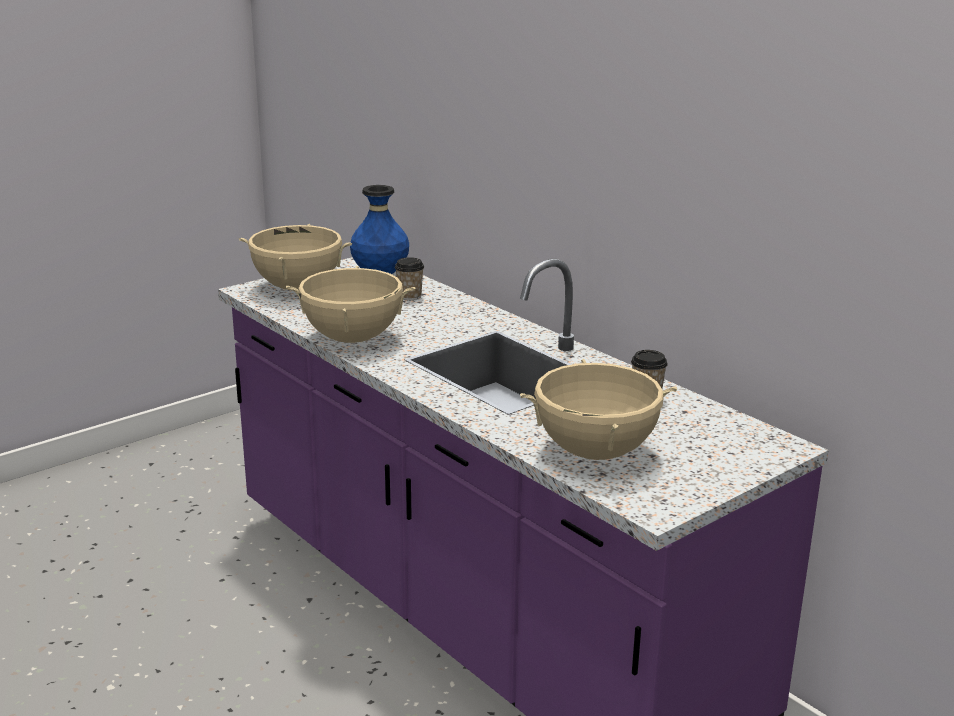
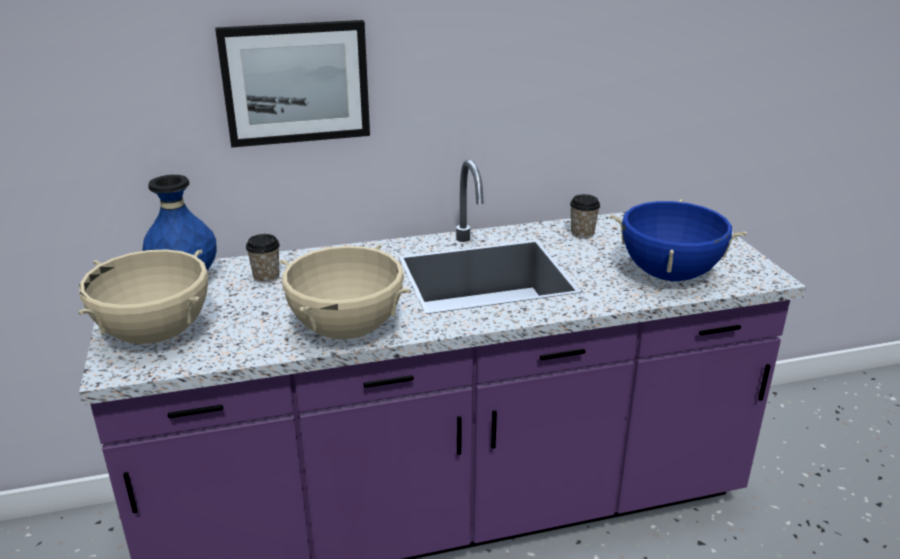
camera: 65 degrees left, 5 degrees up
beige cooking pot [520,359,677,460] -> blue cooking pot [610,199,747,281]
none -> picture [215,20,370,148]

